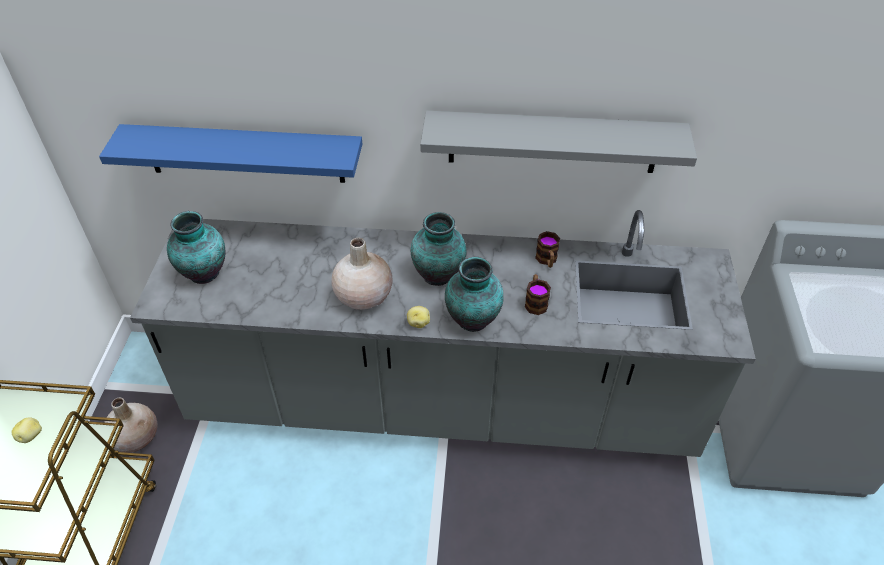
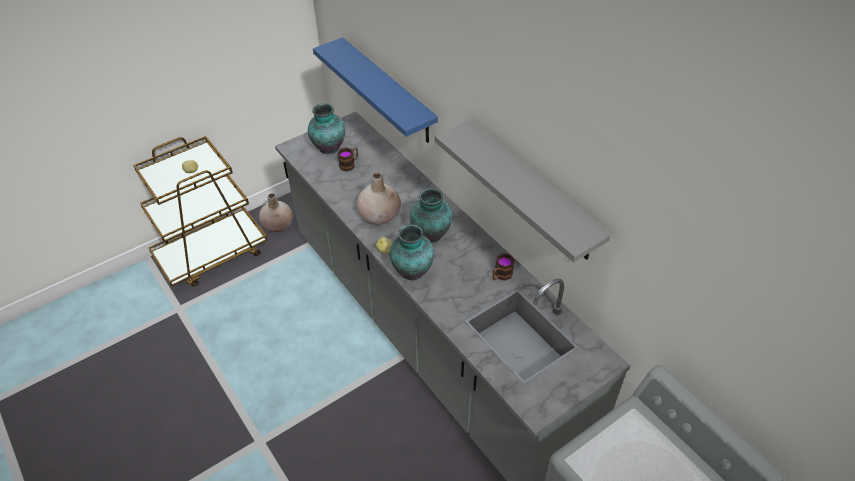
camera: 50 degrees right, 0 degrees up
mug [525,274,551,315] -> mug moved to [337,147,358,172]

